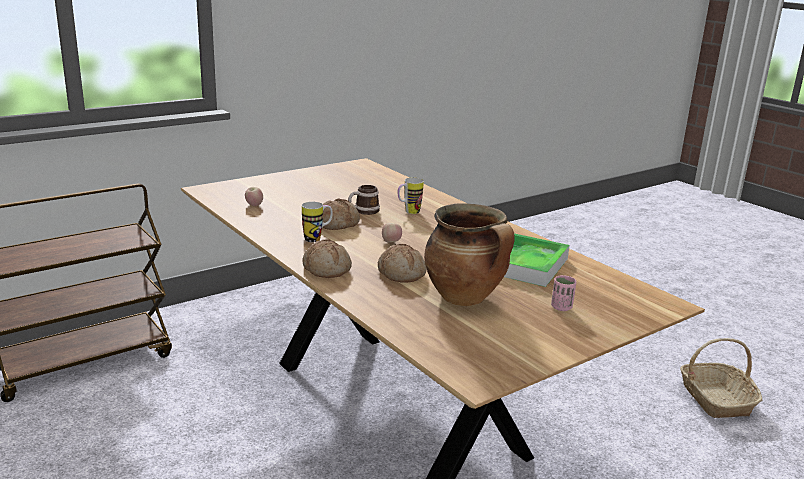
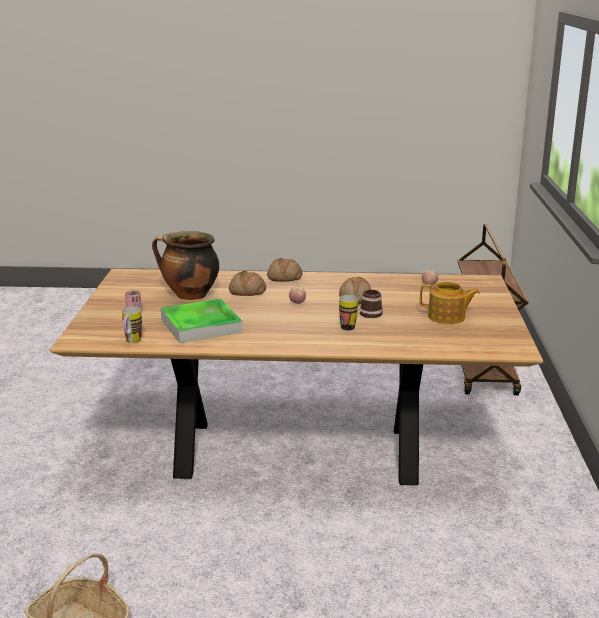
camera: 130 degrees right, 0 degrees up
mug [302,202,333,242] -> mug moved to [122,306,142,343]
none -> teapot [420,282,480,324]

